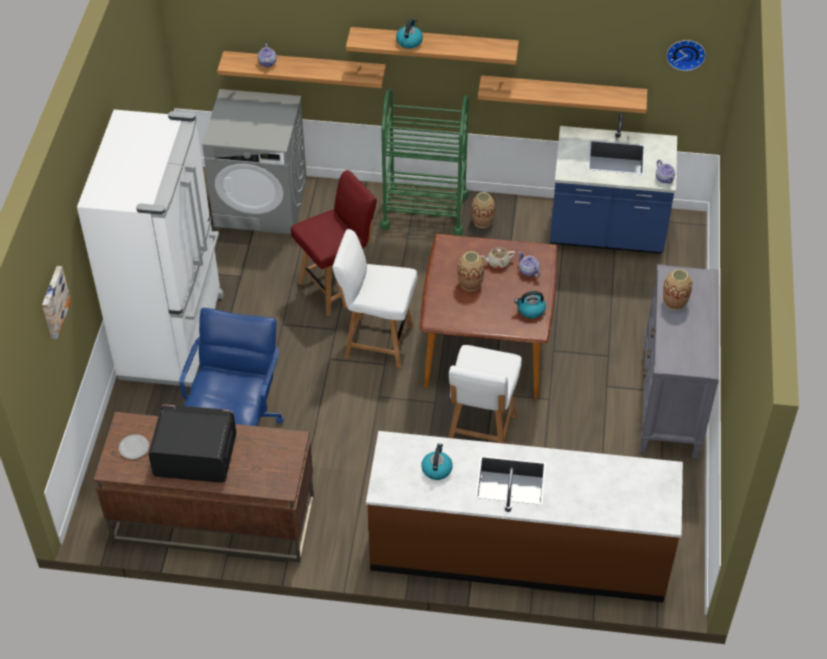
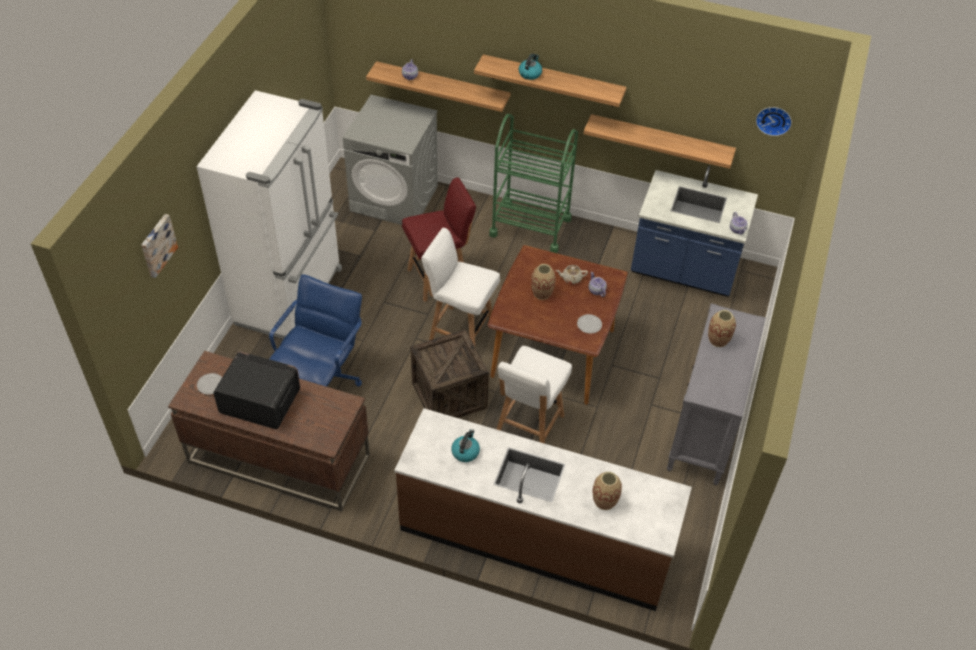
camera: 10 degrees right, 0 degrees up
vase [471,192,495,228] -> vase moved to [592,472,622,510]
kettle [514,291,546,318] -> plate [577,314,602,334]
none -> crate [410,329,489,418]

